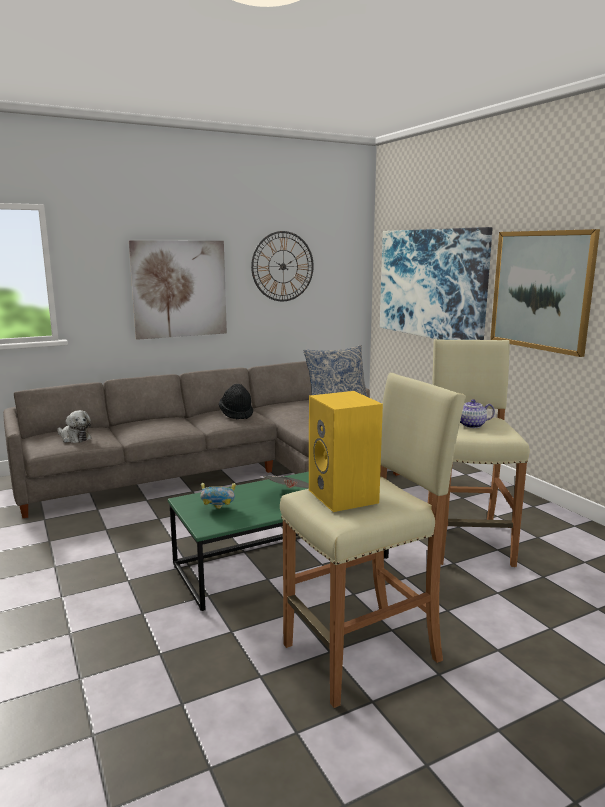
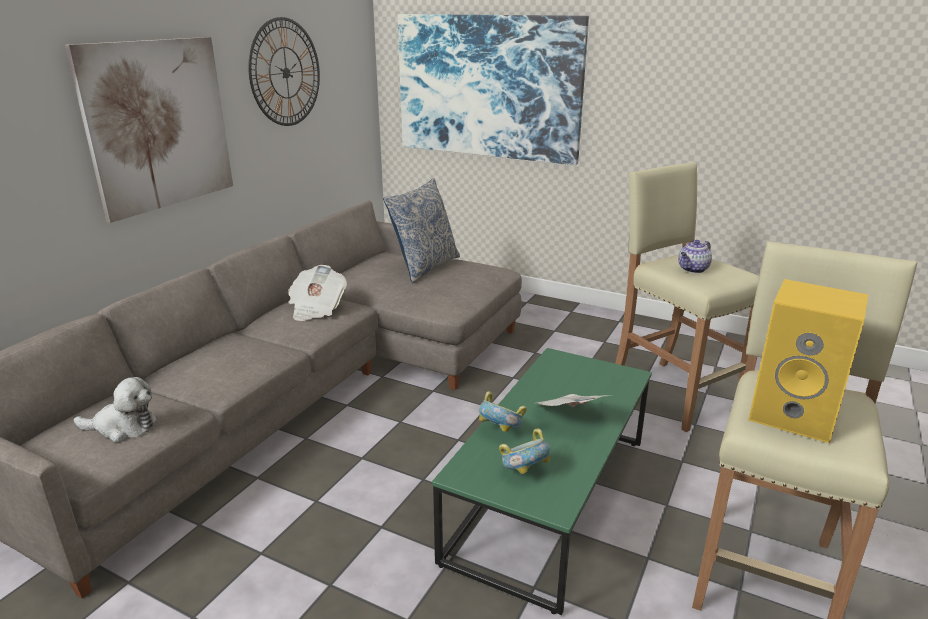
camera: 35 degrees left, 10 degrees up
black hat [219,384,253,420] -> newspaper [288,265,347,321]
picture [490,229,600,357] -> none
none -> bowl [479,391,527,432]

